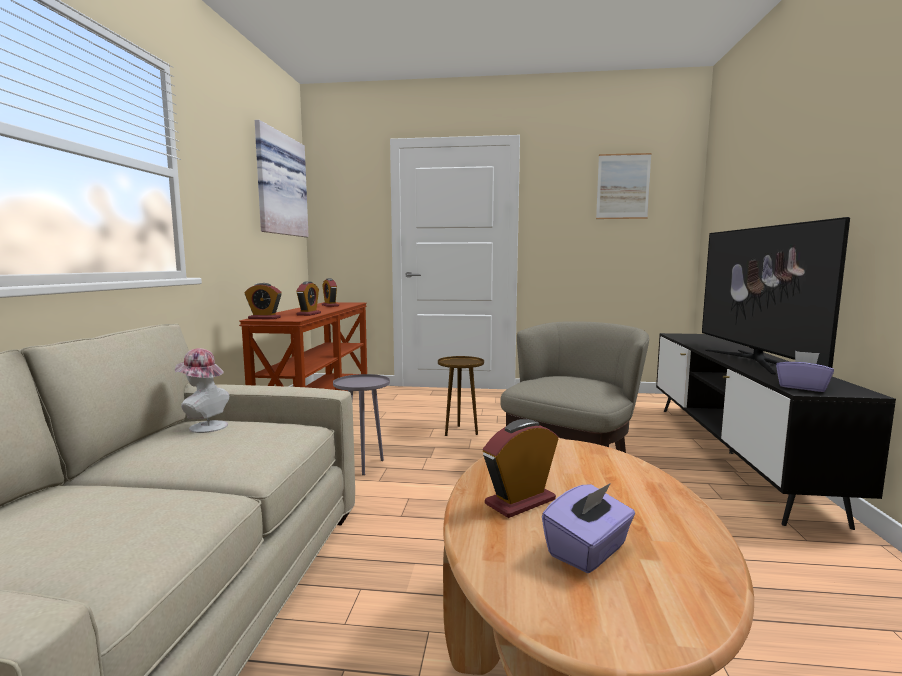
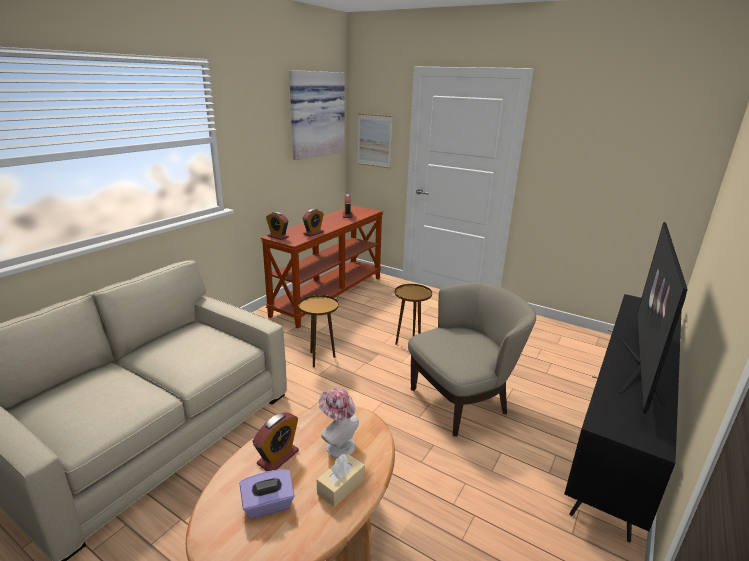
camera: 25 degrees right, 15 degrees up
hat [175,348,229,433] -> hat moved to [319,387,359,458]
grey side table [333,374,390,475] -> brown side table [298,295,339,367]
alarm clock [483,419,559,518] -> alarm clock turned 135 degrees clockwise [253,412,299,471]
picture [596,153,651,219] -> picture moved to [357,113,393,168]
purple tissue box [776,351,834,392] -> none
none -> beige tissue box [317,454,365,507]

